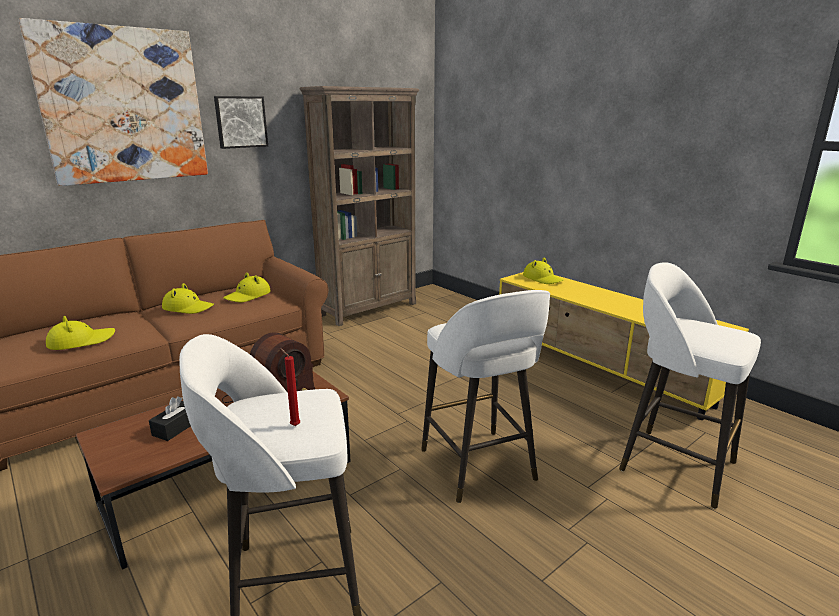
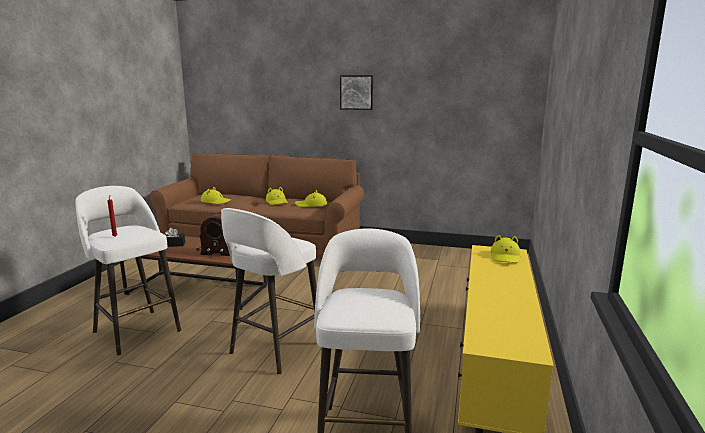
camera: 55 degrees right, 5 degrees down
picture [19,18,208,186] -> none
brown bookcase [300,86,419,326] -> none

